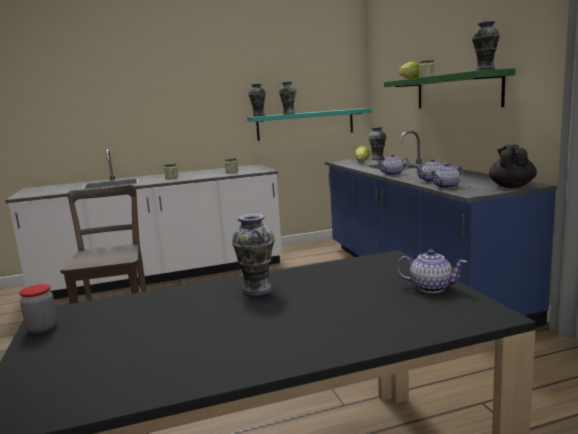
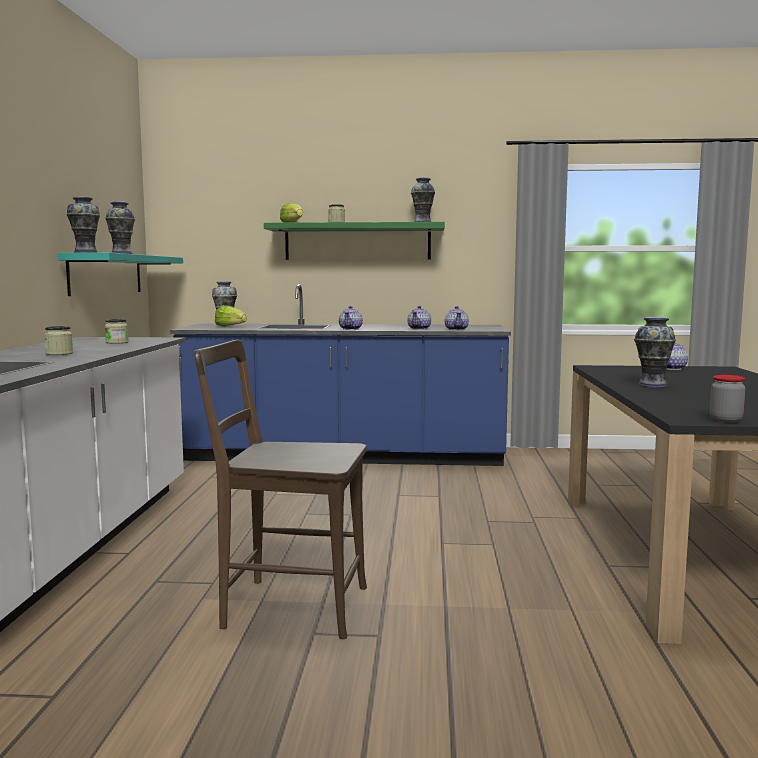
camera: 70 degrees left, 5 degrees down
black teapot [489,144,537,188] -> none

